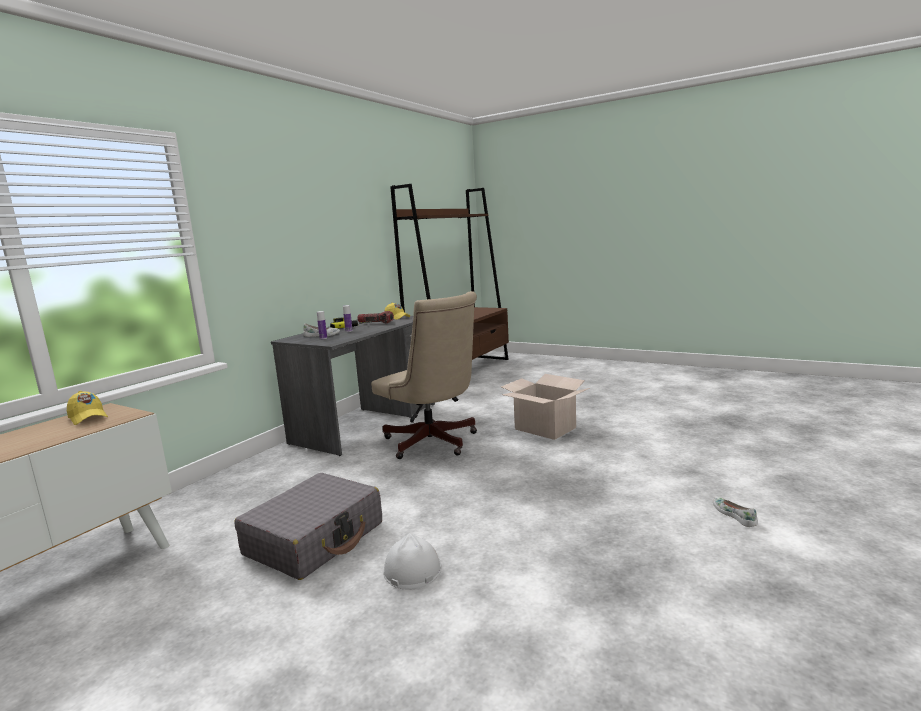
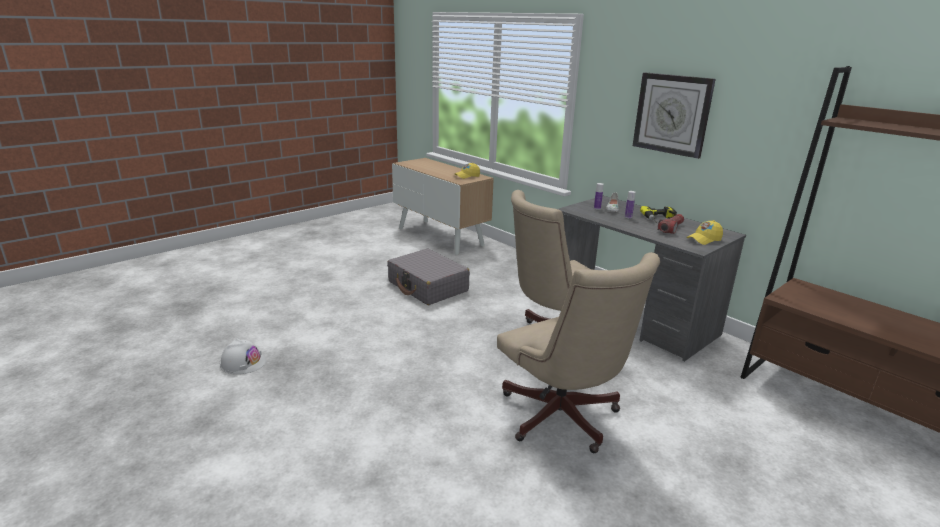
camera: 105 degrees right, 10 degrees up
white hard hat [383,533,442,590] -> white hard hat moved to [220,339,266,374]
cardboard box [501,374,590,440] -> beige office chair [497,252,660,453]
white shoe [713,497,758,527] -> none
none -> wall clock [633,72,716,159]

